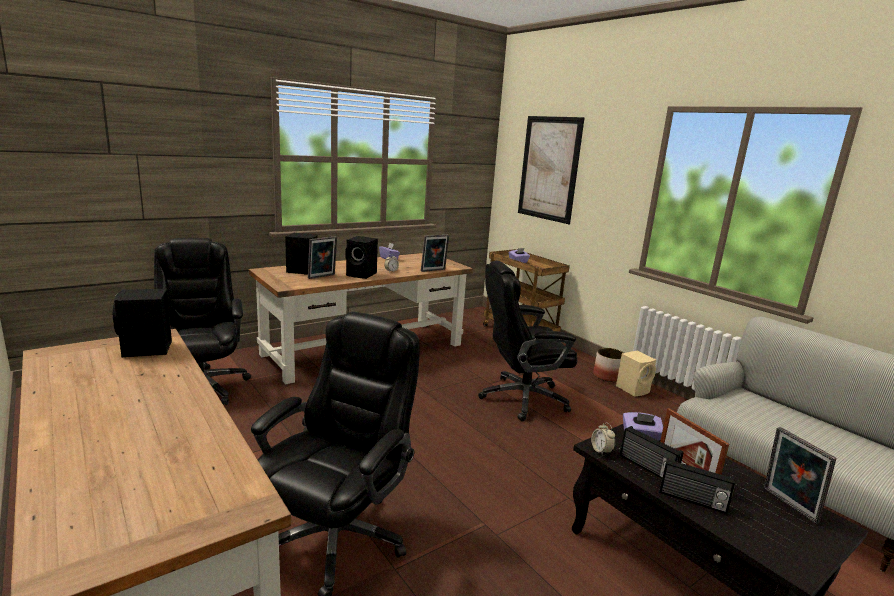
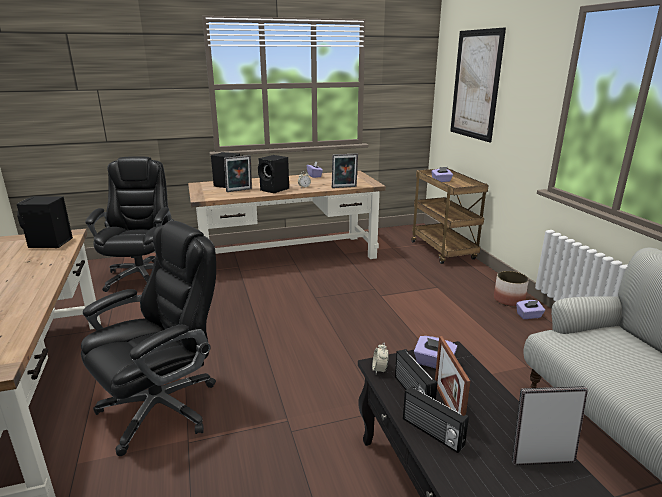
camera: 20 degrees right, 5 degrees up
black office chair [478,261,577,421] -> none
beige speaker [616,351,656,397] -> purple tissue box [516,300,545,319]
picture frame [764,427,836,524] -> picture frame turned 90 degrees clockwise [512,386,588,465]

